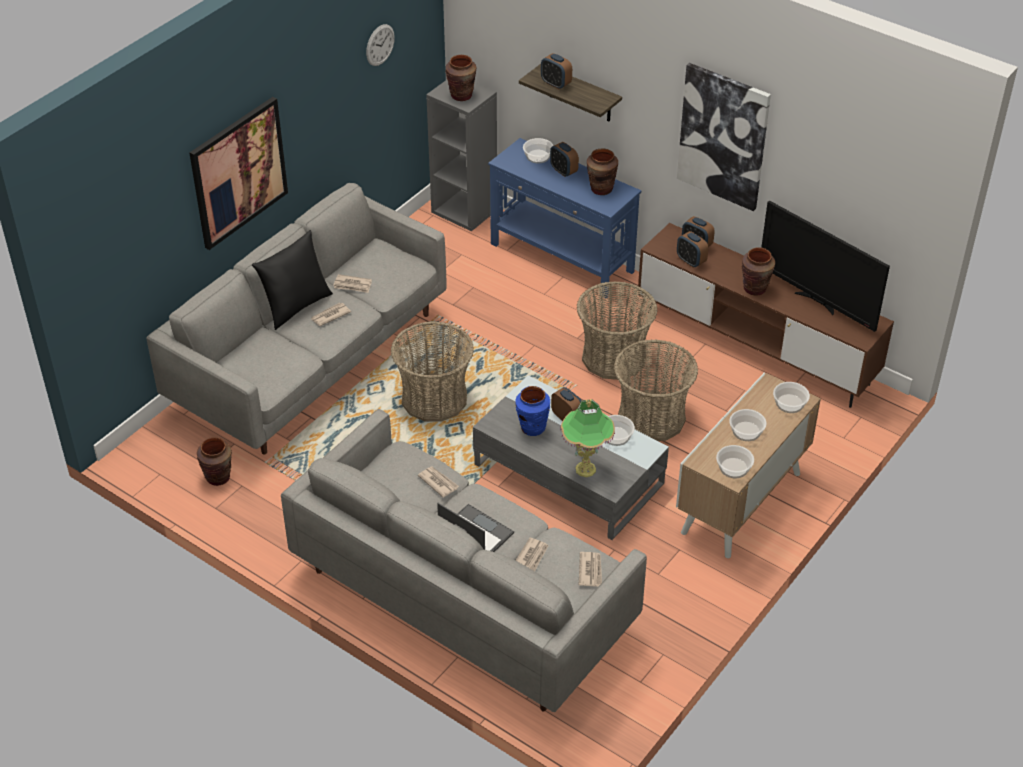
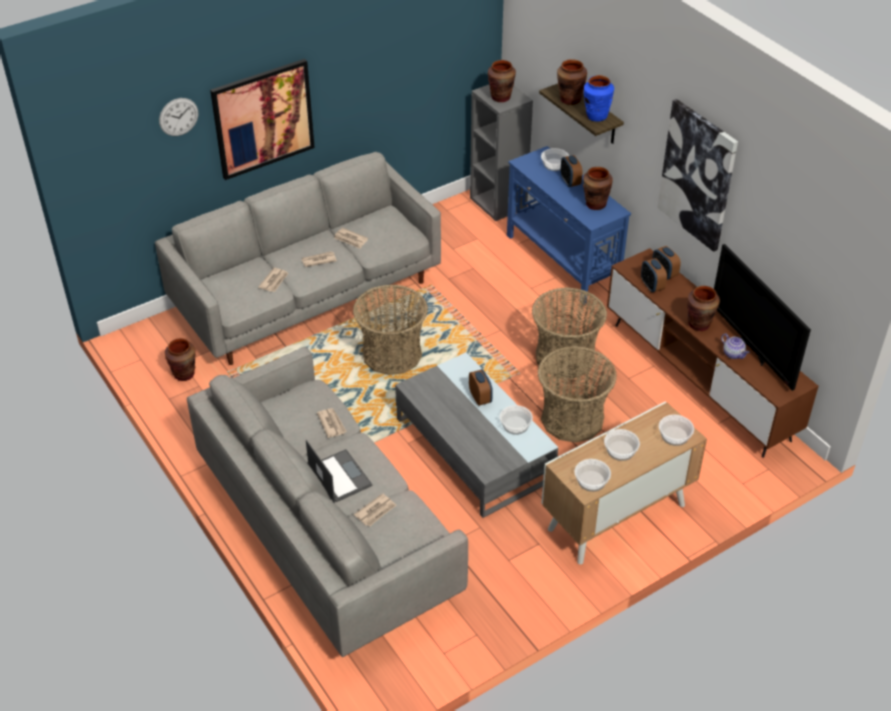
camera: 20 degrees right, 0 degrees up
black pillow [252,230,333,330] -> none
wall clock [366,24,395,66] -> wall clock moved to [159,98,198,136]
blue vase [515,386,550,436] -> blue vase moved to [584,75,614,122]
alarm clock [541,53,572,89] -> brown vase [557,59,587,105]
table lamp [560,399,615,477] -> none
newspaper [579,552,602,587] -> newspaper moved to [258,268,289,292]
none -> teapot [721,334,750,359]

